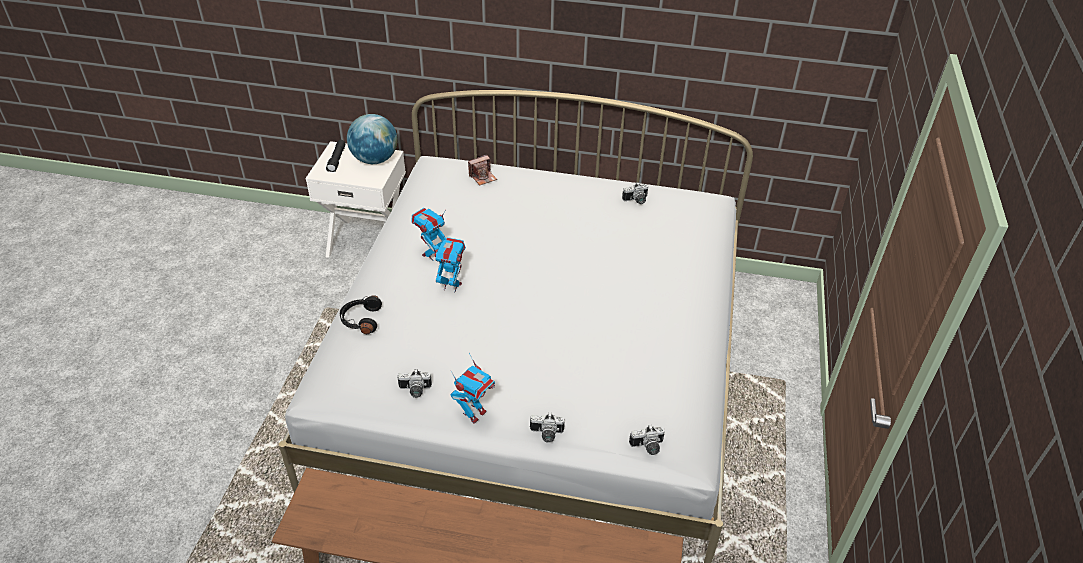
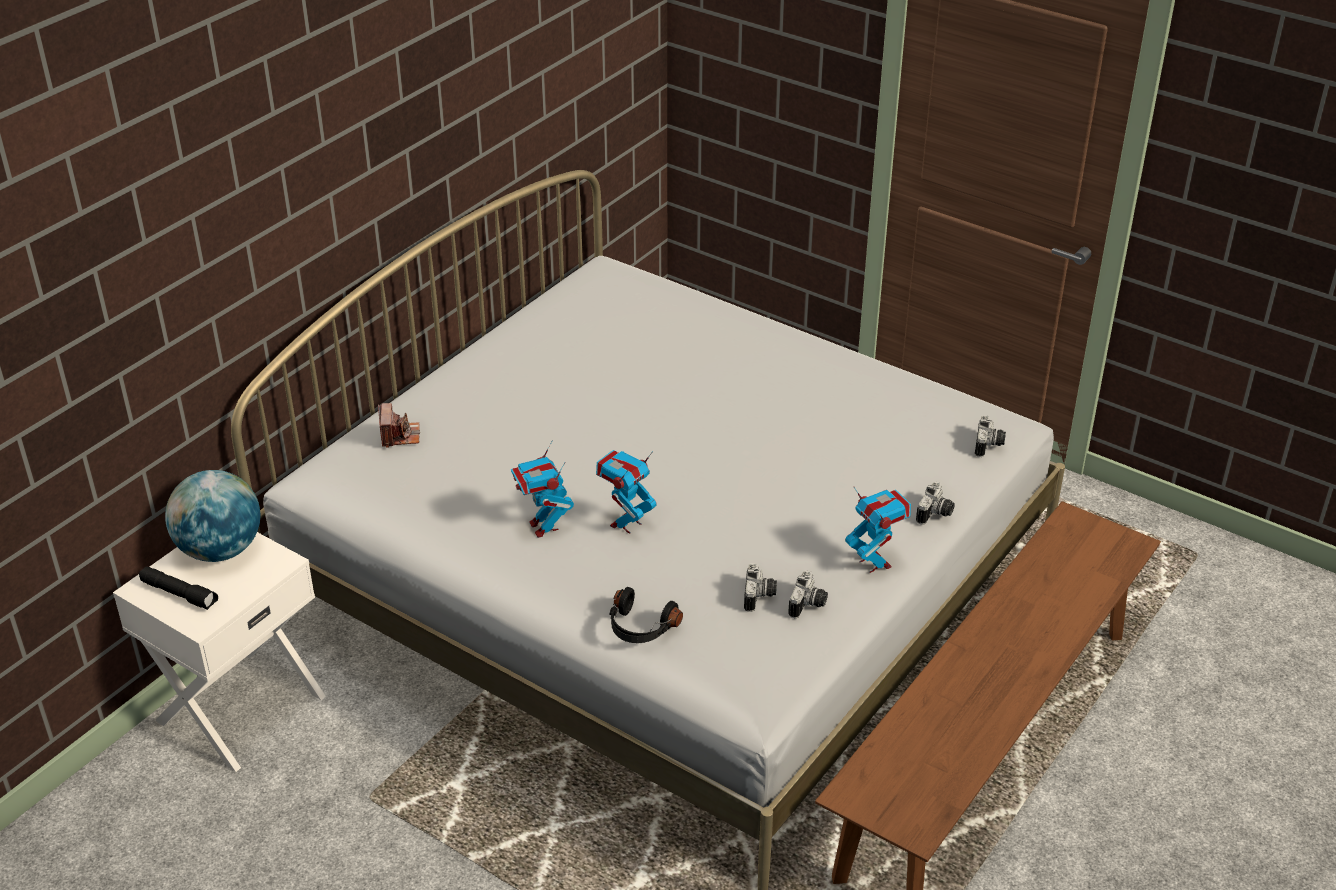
camera: 65 degrees left, 5 degrees down
camera [622,183,648,204] -> camera moved to [744,563,777,612]

